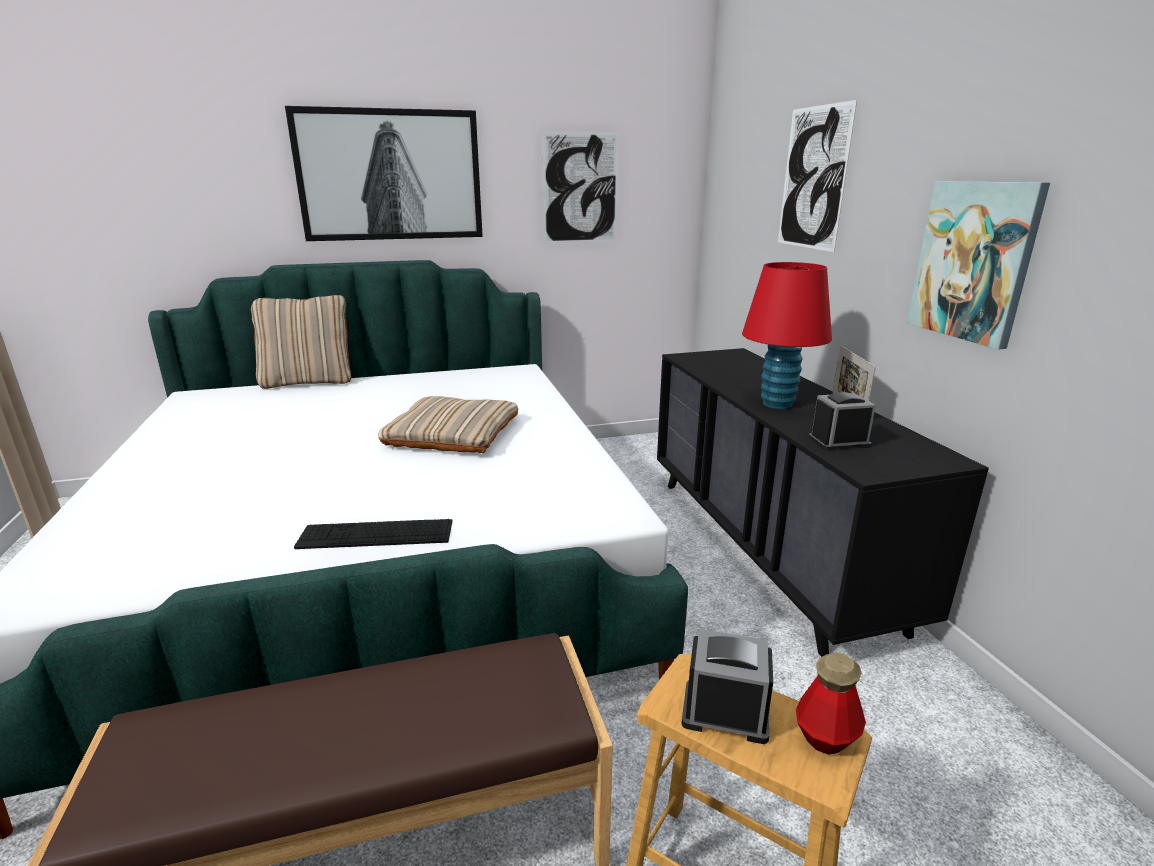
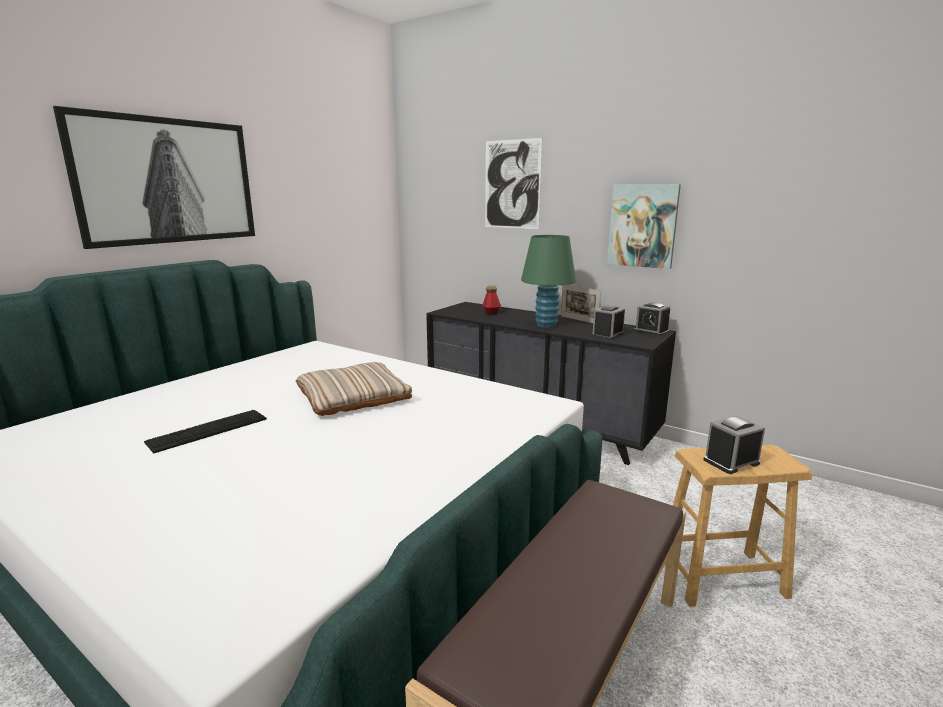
camera: 40 degrees left, 5 degrees down
beige pillow [251,295,351,389] -> none
keyboard [294,519,452,549] -> keyboard moved to [144,410,267,453]
picture [542,131,619,243] -> none
red table lamp [742,262,832,409] -> green table lamp [521,235,576,328]
bottle [796,653,866,755] -> bottle moved to [483,285,501,315]
none -> alarm clock [634,303,670,336]

